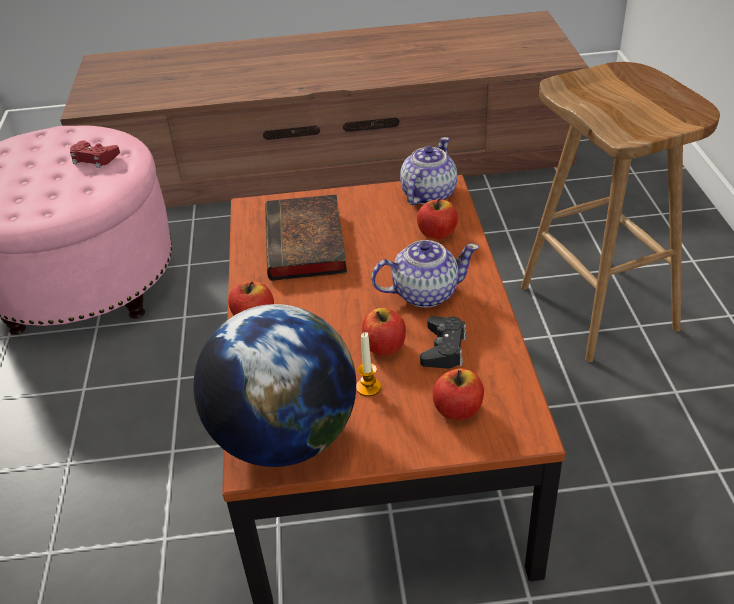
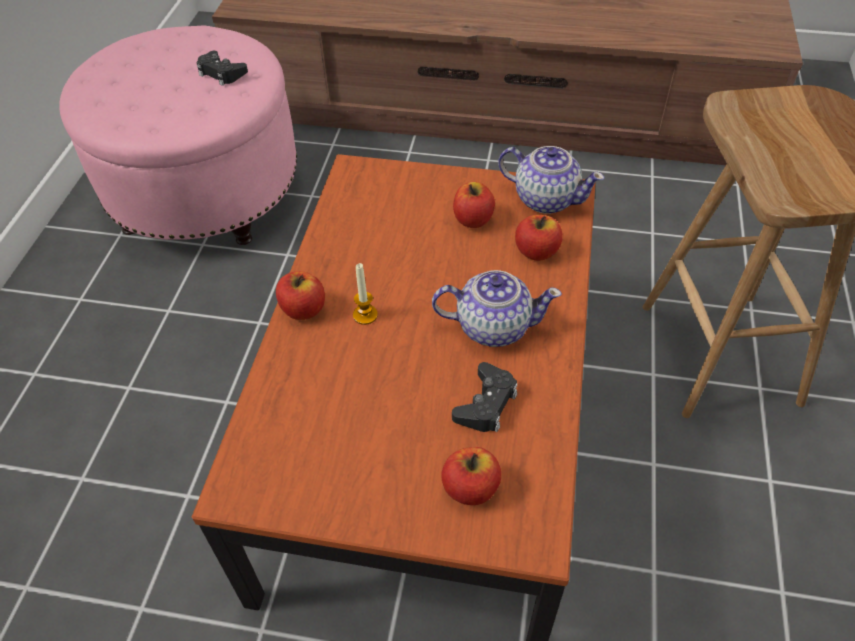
camera: 15 degrees right, 10 degrees up
red game controller [70,141,120,168] -> black game controller [196,51,248,86]
globe [193,304,356,467] -> none
book [265,194,347,281] -> none
candle [356,332,381,397] -> candle moved to [353,263,378,325]
apple [362,308,406,356] -> apple moved to [453,182,495,228]
teapot [400,137,457,205] -> teapot turned 75 degrees clockwise [498,146,605,214]

